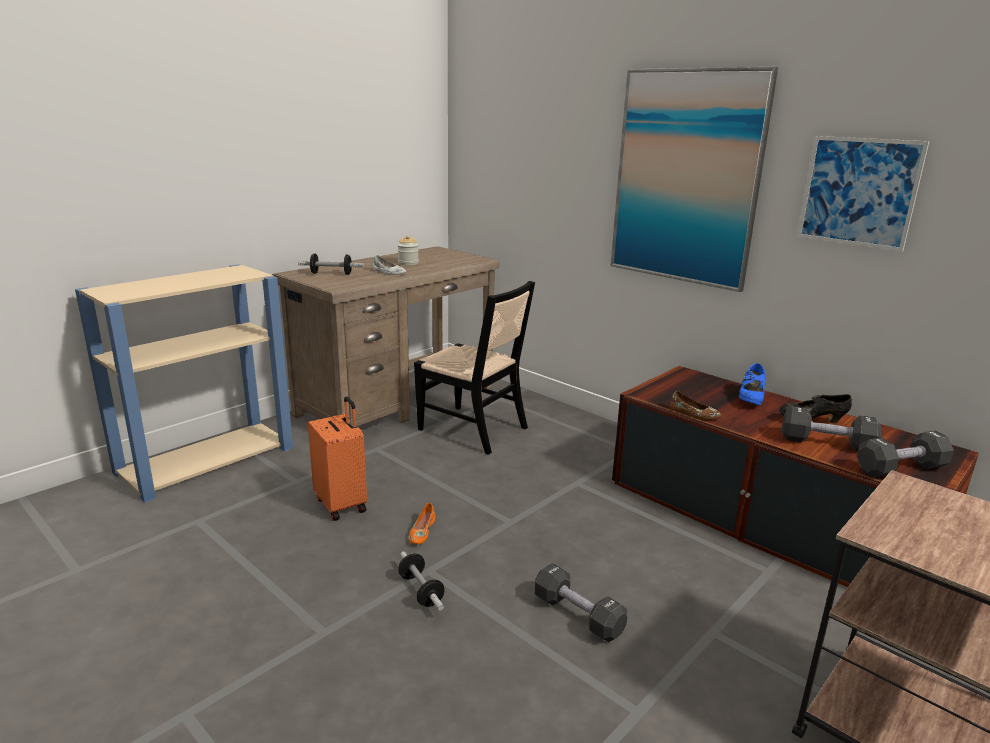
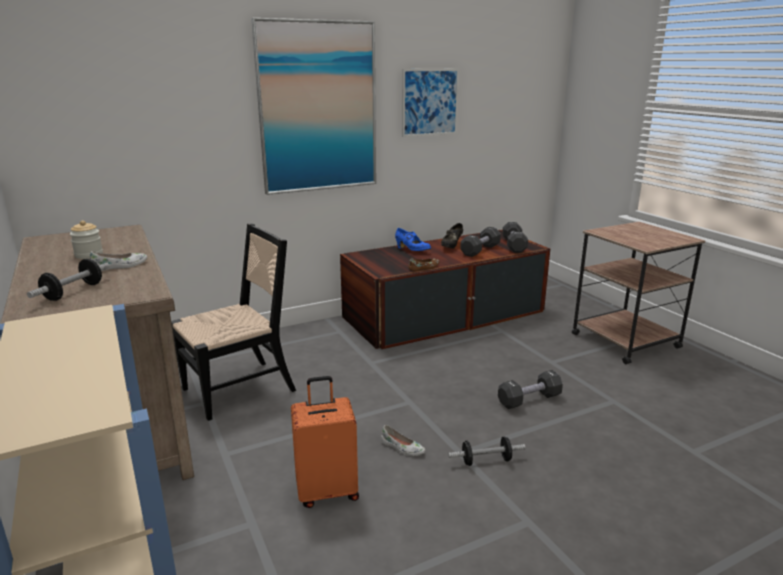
camera: 70 degrees left, 0 degrees up
orange shoe [409,503,435,544] -> white shoe [381,425,425,456]

